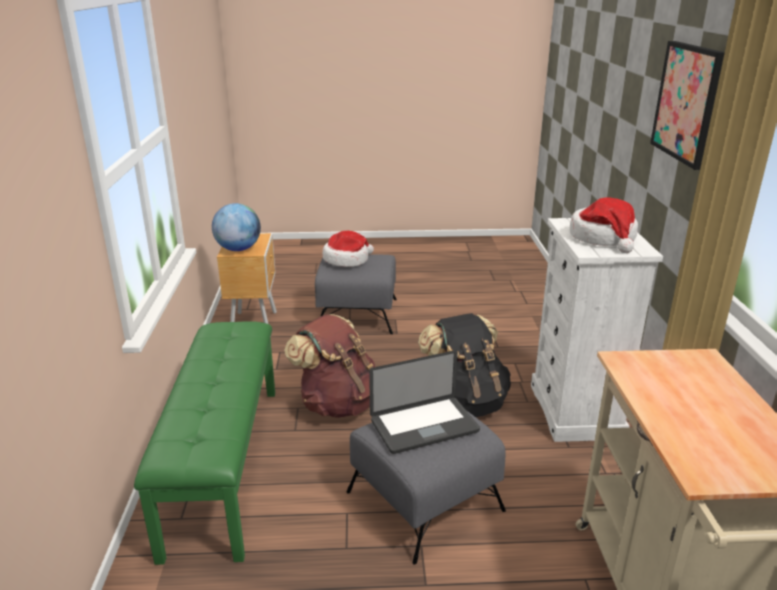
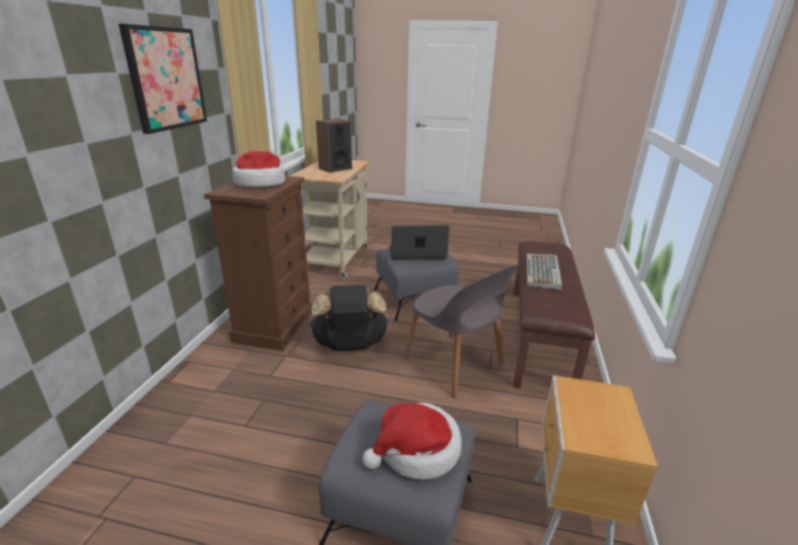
camera: 165 degrees left, 0 degrees up
green bench [134,321,275,565] -> brown bench [513,241,595,388]
globe [212,203,261,251] -> none
brown backpack [284,314,375,418] -> grey chair [404,264,519,398]
white dresser [531,218,663,442] -> brown dresser [204,176,313,351]
none -> speaker [316,119,352,173]
none -> keyboard [526,254,562,290]

